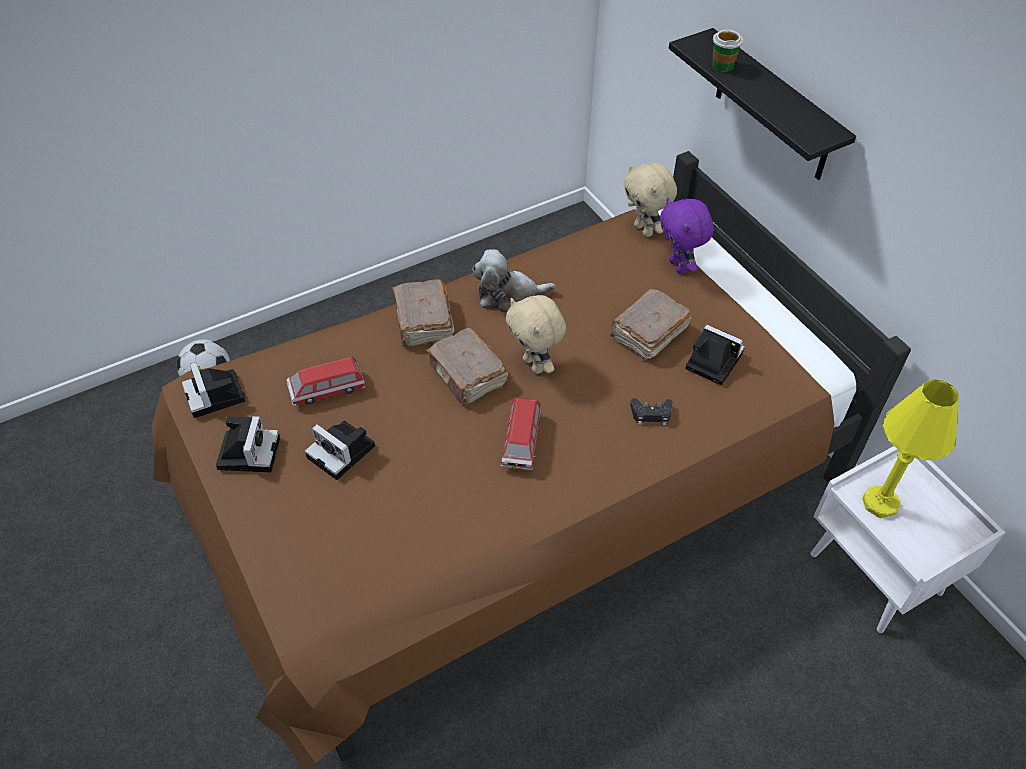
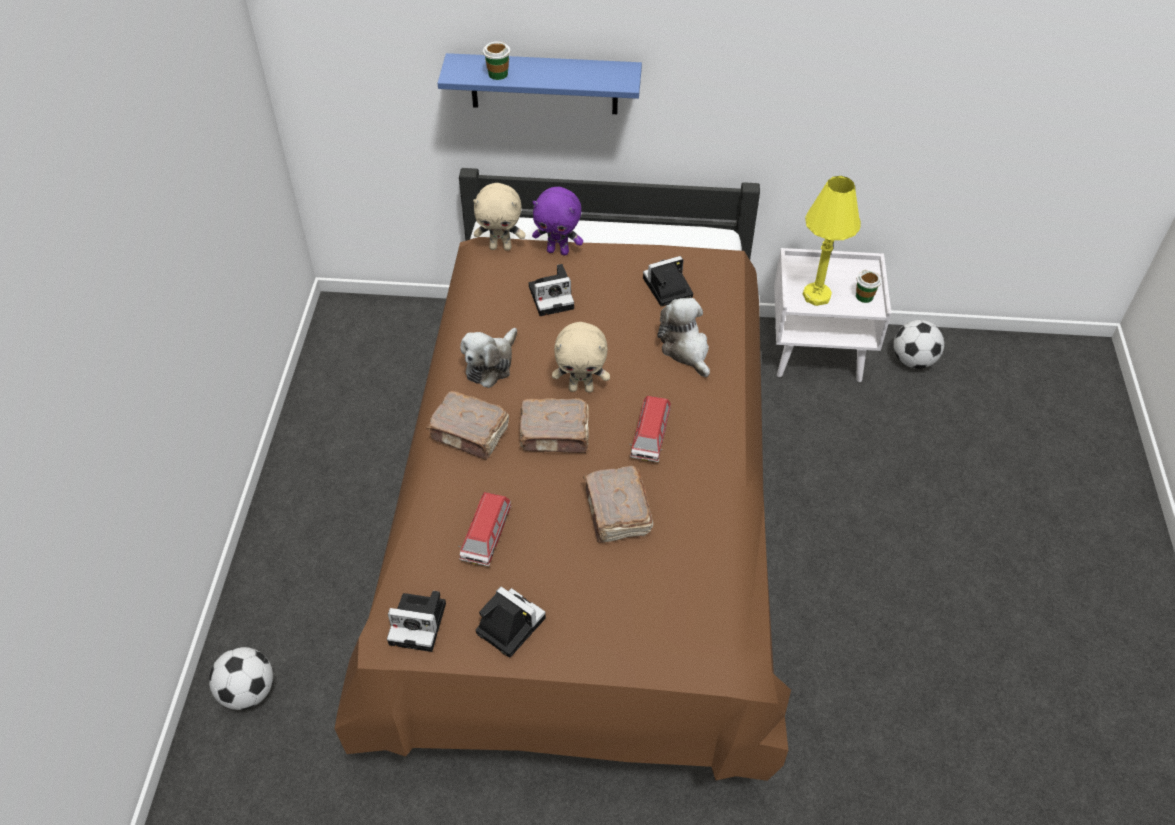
camera: 55 degrees left, 0 degrees up
camera [305,421,375,480] -> camera moved to [529,264,574,316]
toy car [499,397,541,470] -> toy car turned 60 degrees clockwise [629,396,671,462]
brown book [610,288,692,361] -> brown book moved to [583,466,653,543]
black game controller [630,398,673,425] -> plush toy [657,298,710,377]
black shelf [669,28,856,180] -> blue shelf [437,53,642,114]
none -> cup [856,270,882,303]
none -> football [894,320,944,369]

